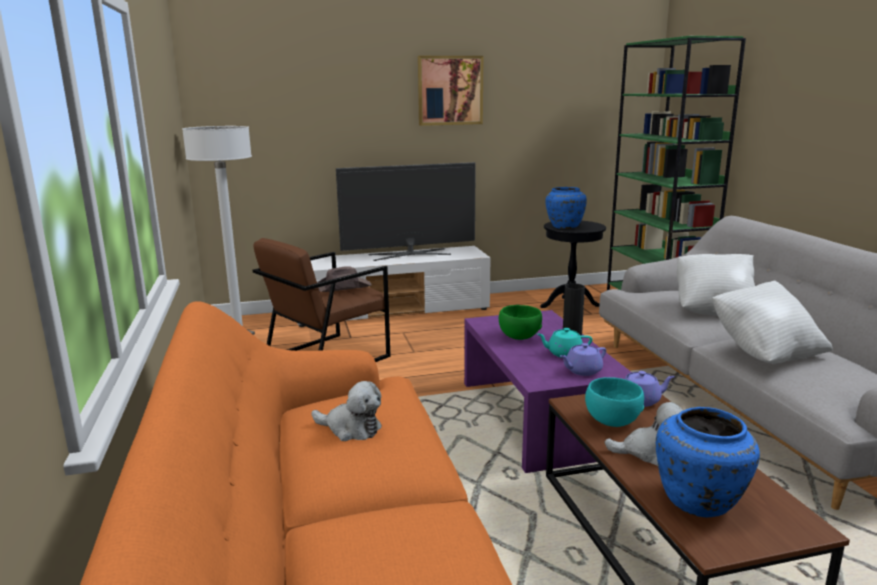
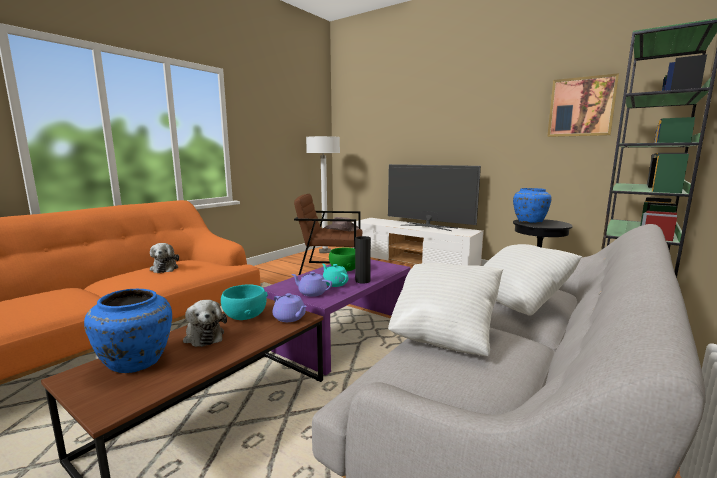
camera: 50 degrees right, 5 degrees down
picture [418,56,483,126] -> picture moved to [547,73,619,137]

